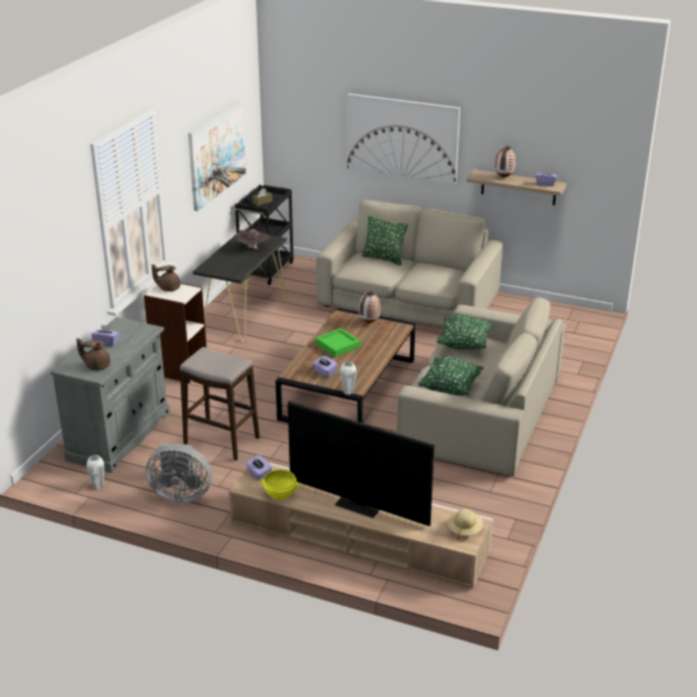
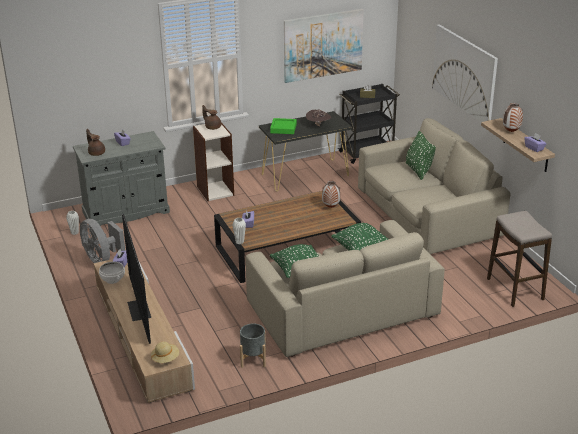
camera: 45 degrees right, 0 degrees up
stool [180,347,260,461] -> stool moved to [487,211,552,307]
yellow bowl [259,470,301,500] -> white bowl [99,262,125,284]
green tray [316,328,360,357] -> green tray moved to [270,118,297,134]
none -> grey planter [240,323,266,368]

